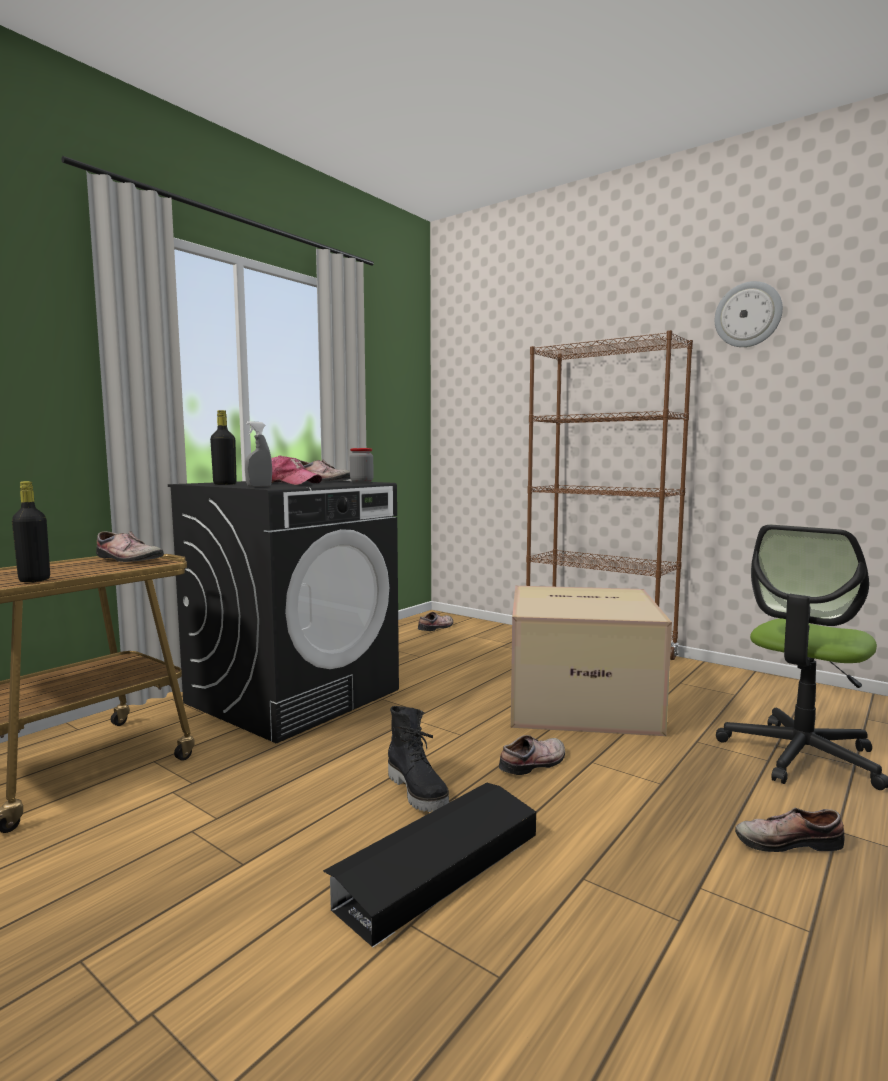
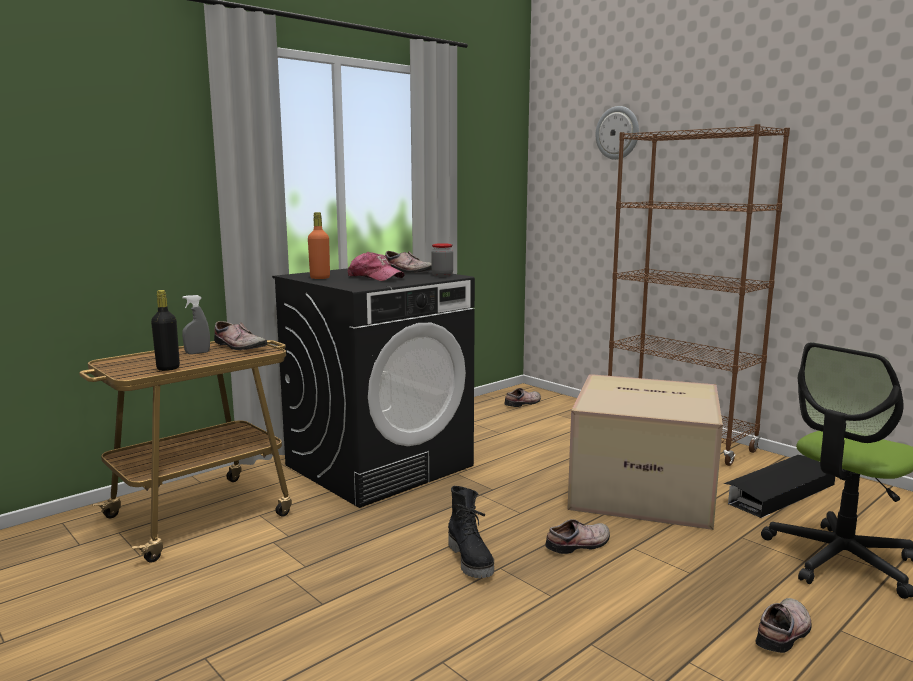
camera: 10 degrees right, 5 degrees up
black bottle [210,410,237,485] -> orange bottle [308,212,330,279]
grey spray bottle [245,421,272,487] -> grey spray bottle moved to [182,295,210,354]
black storage box [323,783,536,947] -> black storage box moved to [724,455,835,518]
wall clock [715,281,783,347] -> wall clock moved to [596,106,639,160]
shoe [735,808,845,852] -> shoe turned 120 degrees clockwise [755,598,812,653]

